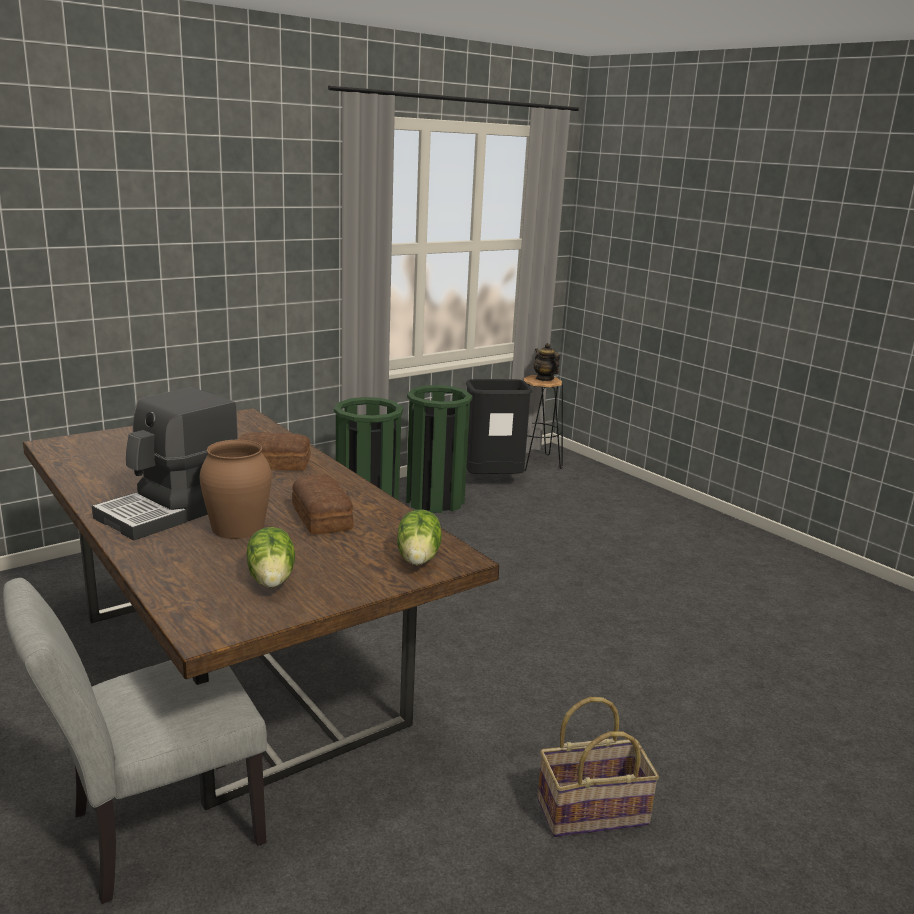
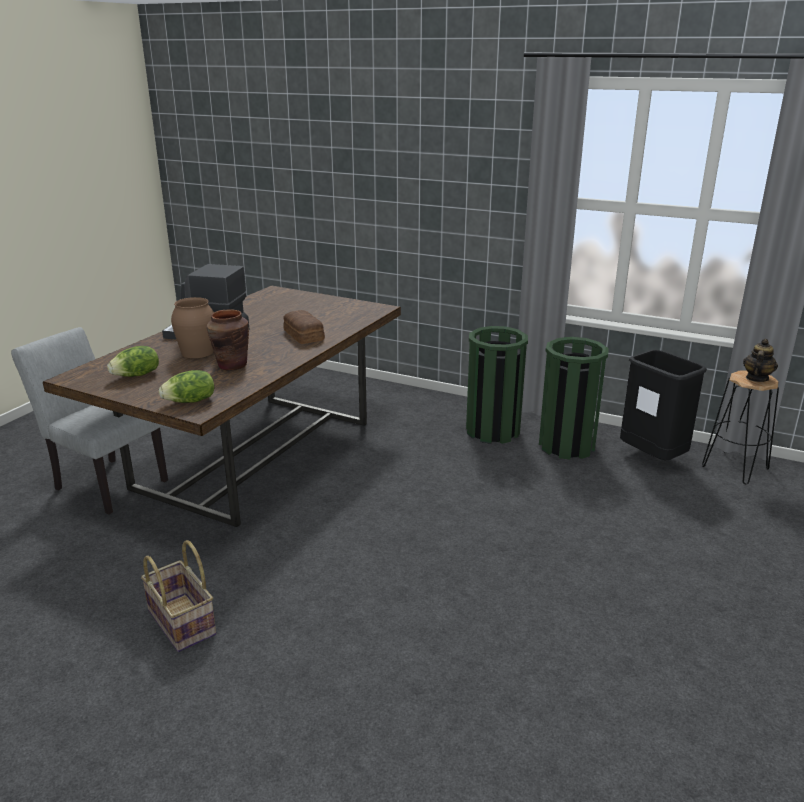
camera: 65 degrees right, 5 degrees up
bread [292,474,354,535] -> brown vase [207,309,249,370]

